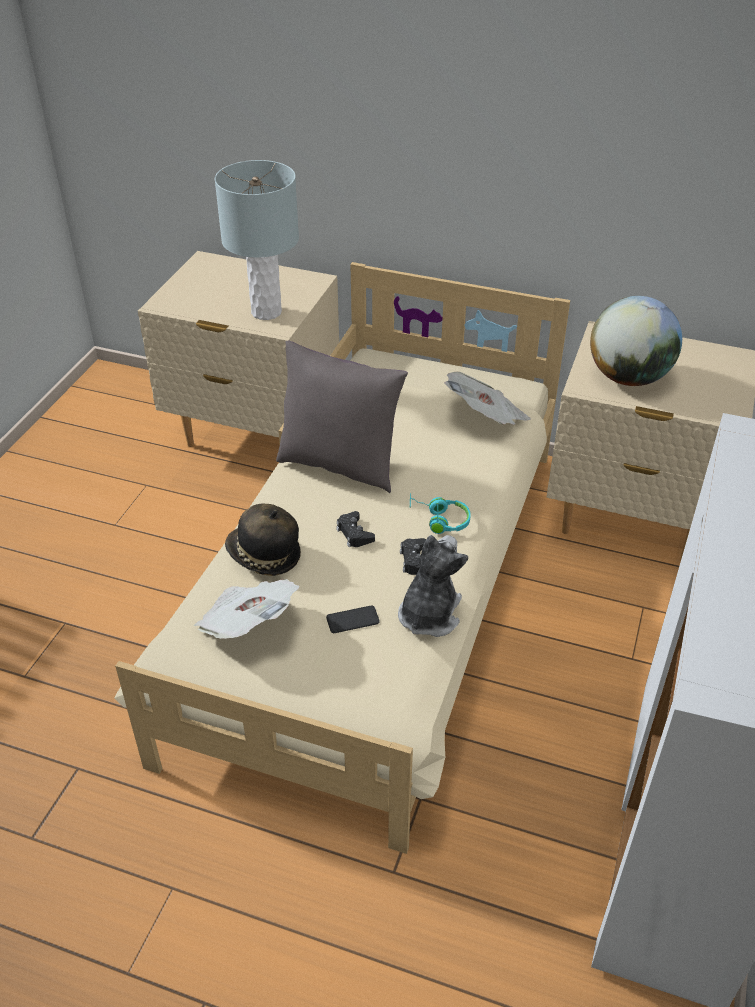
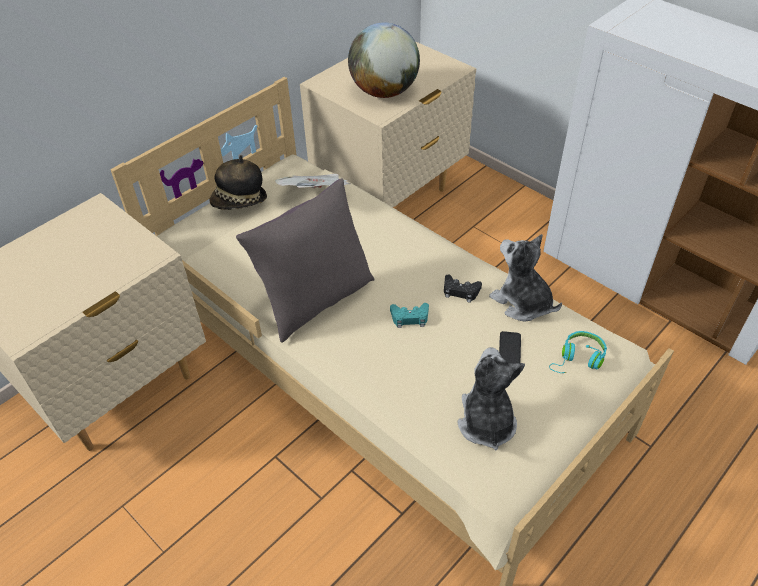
camera: 65 degrees left, 5 degrees up
newspaper [194,579,299,639] -> plush toy [458,347,525,450]
grey table lamp [215,160,299,320] -> none
hat [225,504,301,576] -> hat moved to [209,155,267,210]
black game controller [336,511,375,547] -> turquoise game controller [390,303,429,328]
turquoise headphones [410,493,470,534] -> turquoise headphones moved to [549,331,607,373]

